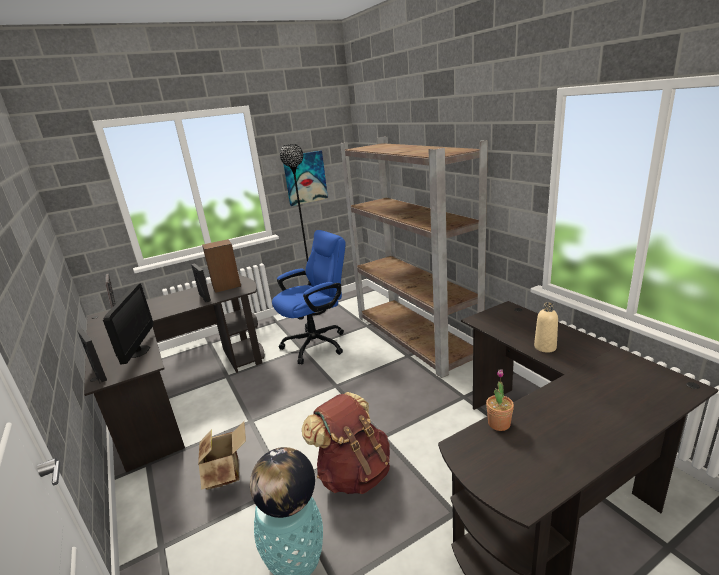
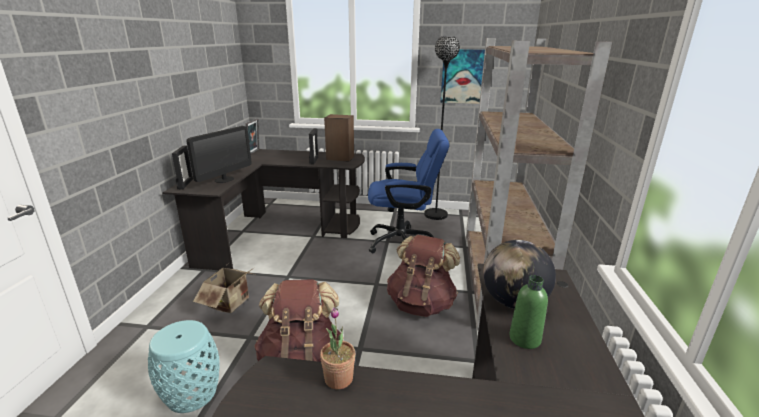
camera: 35 degrees right, 0 degrees up
globe [250,447,315,518] -> globe moved to [483,240,556,309]
beige bottle [534,302,558,353] -> green bottle [509,275,548,349]
none -> brown backpack [387,235,460,317]

